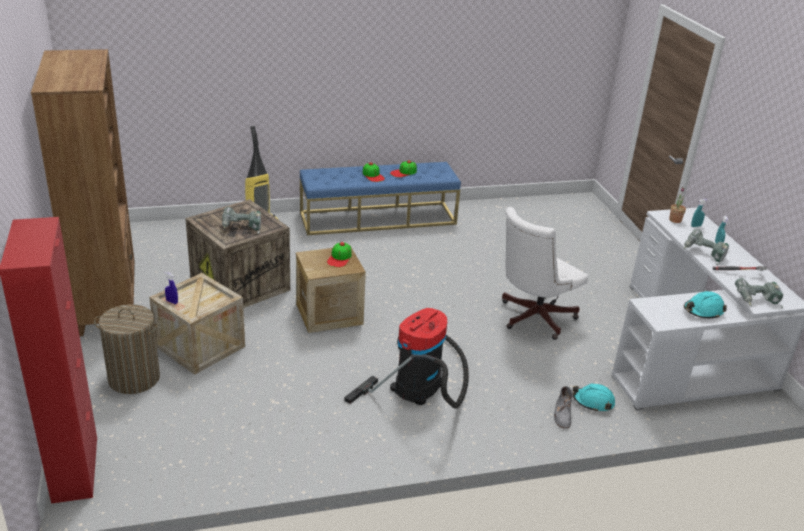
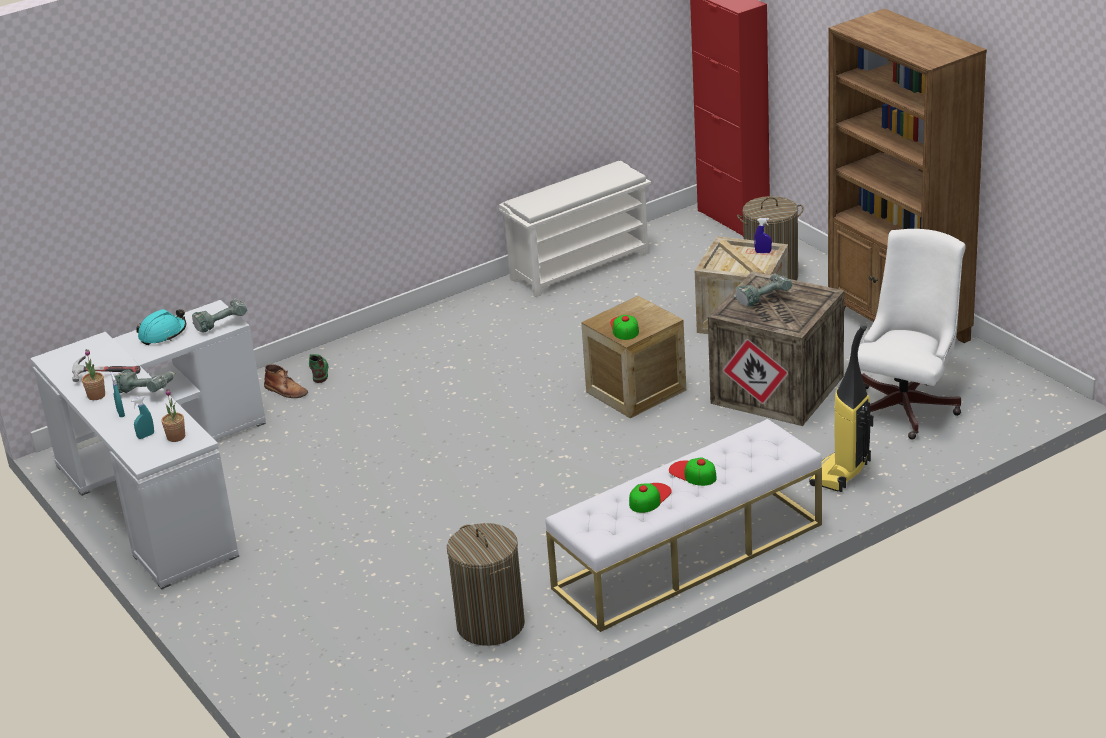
camera: 165 degrees right, 0 degrees up
blue bench [300,162,461,235] -> white bench [545,419,822,632]
vacuum cleaner [344,308,469,408] -> none
white office chair [502,207,588,340] -> white office chair moved to [849,229,966,440]
grey boot [554,386,573,429] -> green boot [309,354,328,383]
turquoise hard hat [573,383,615,412] -> brown boot [264,364,308,398]
power drill [735,278,783,309] -> power drill moved to [192,299,247,333]
none -> potted plant [82,349,105,400]
none -> laundry basket [447,523,525,646]
none -> white shoe rack [499,161,651,297]

